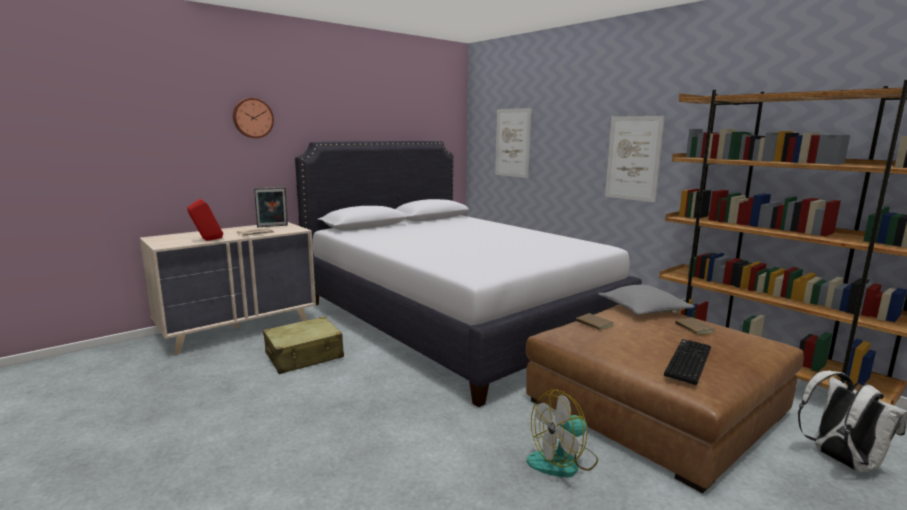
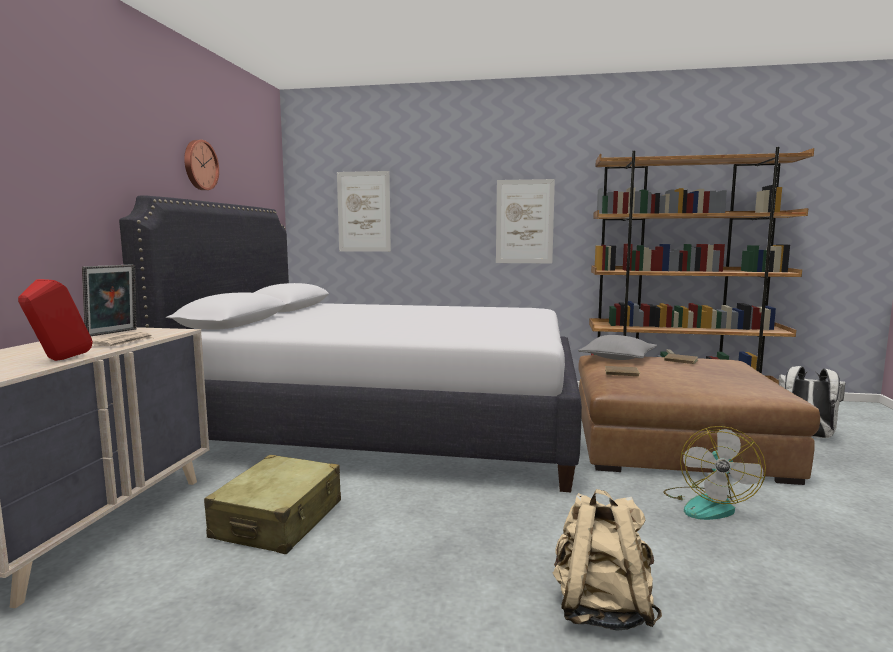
camera: 40 degrees left, 5 degrees down
wall clock [233,98,274,138] -> wall clock moved to [184,140,219,190]
keyboard [664,339,711,385] -> none
none -> beige backpack [553,489,662,630]

